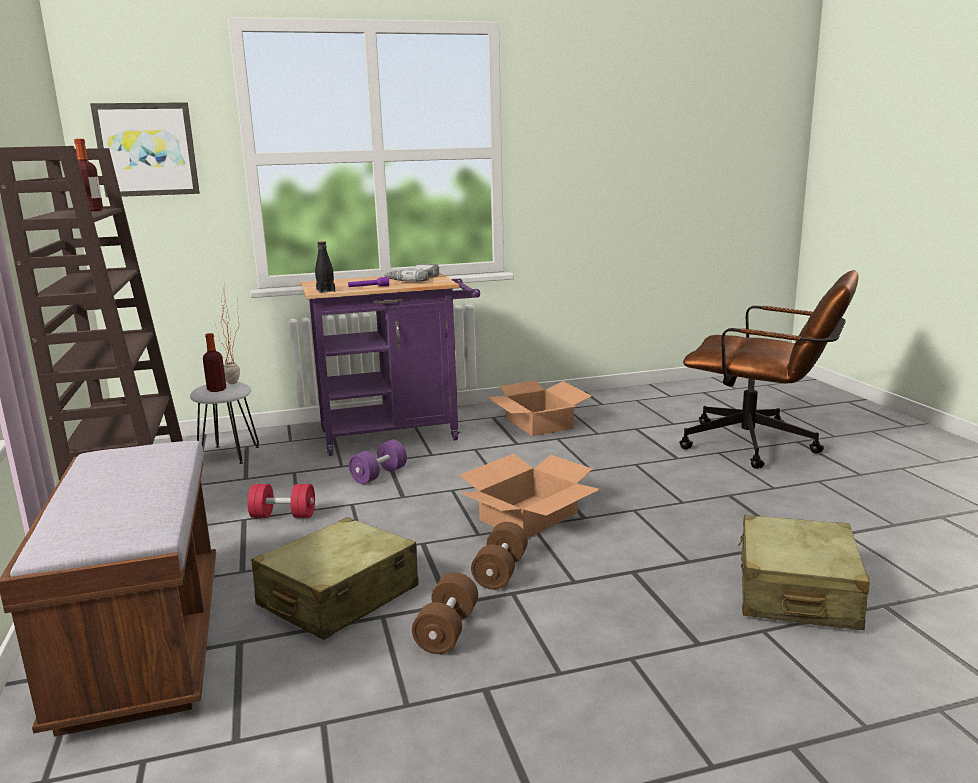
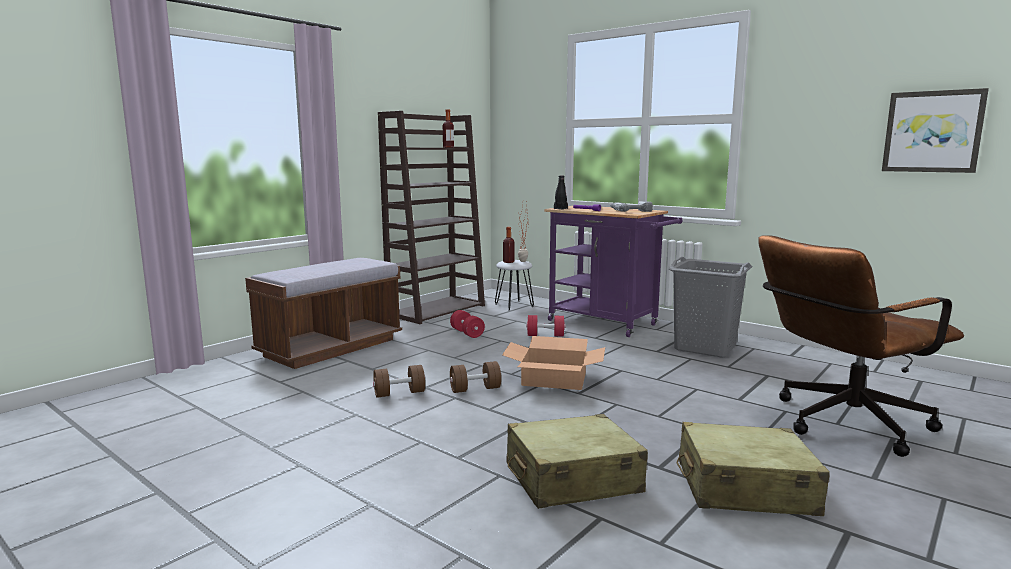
camera: 55 degrees right, 5 degrees down
picture [90,102,200,197] -> picture moved to [882,88,989,173]
beige suitcase [251,517,419,640] -> beige suitcase moved to [677,422,830,516]
purple dumbbell [349,440,407,484] -> red dumbbell [526,315,566,336]
cardboard box [487,381,592,436] -> grey laundry basket [668,257,753,358]
brown office chair [679,270,859,469] -> brown office chair turned 75 degrees clockwise [758,235,964,457]

